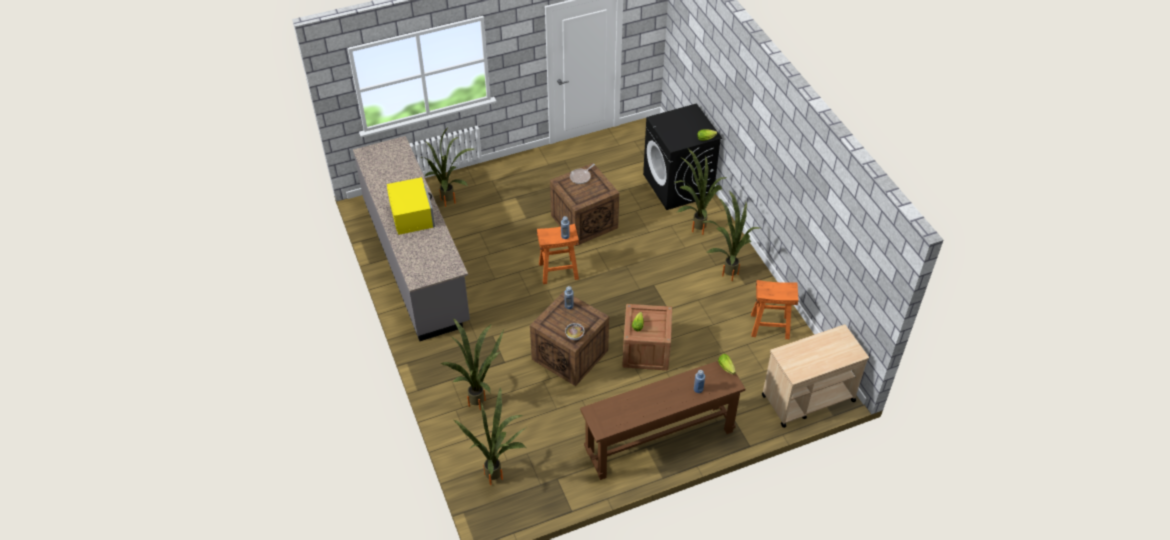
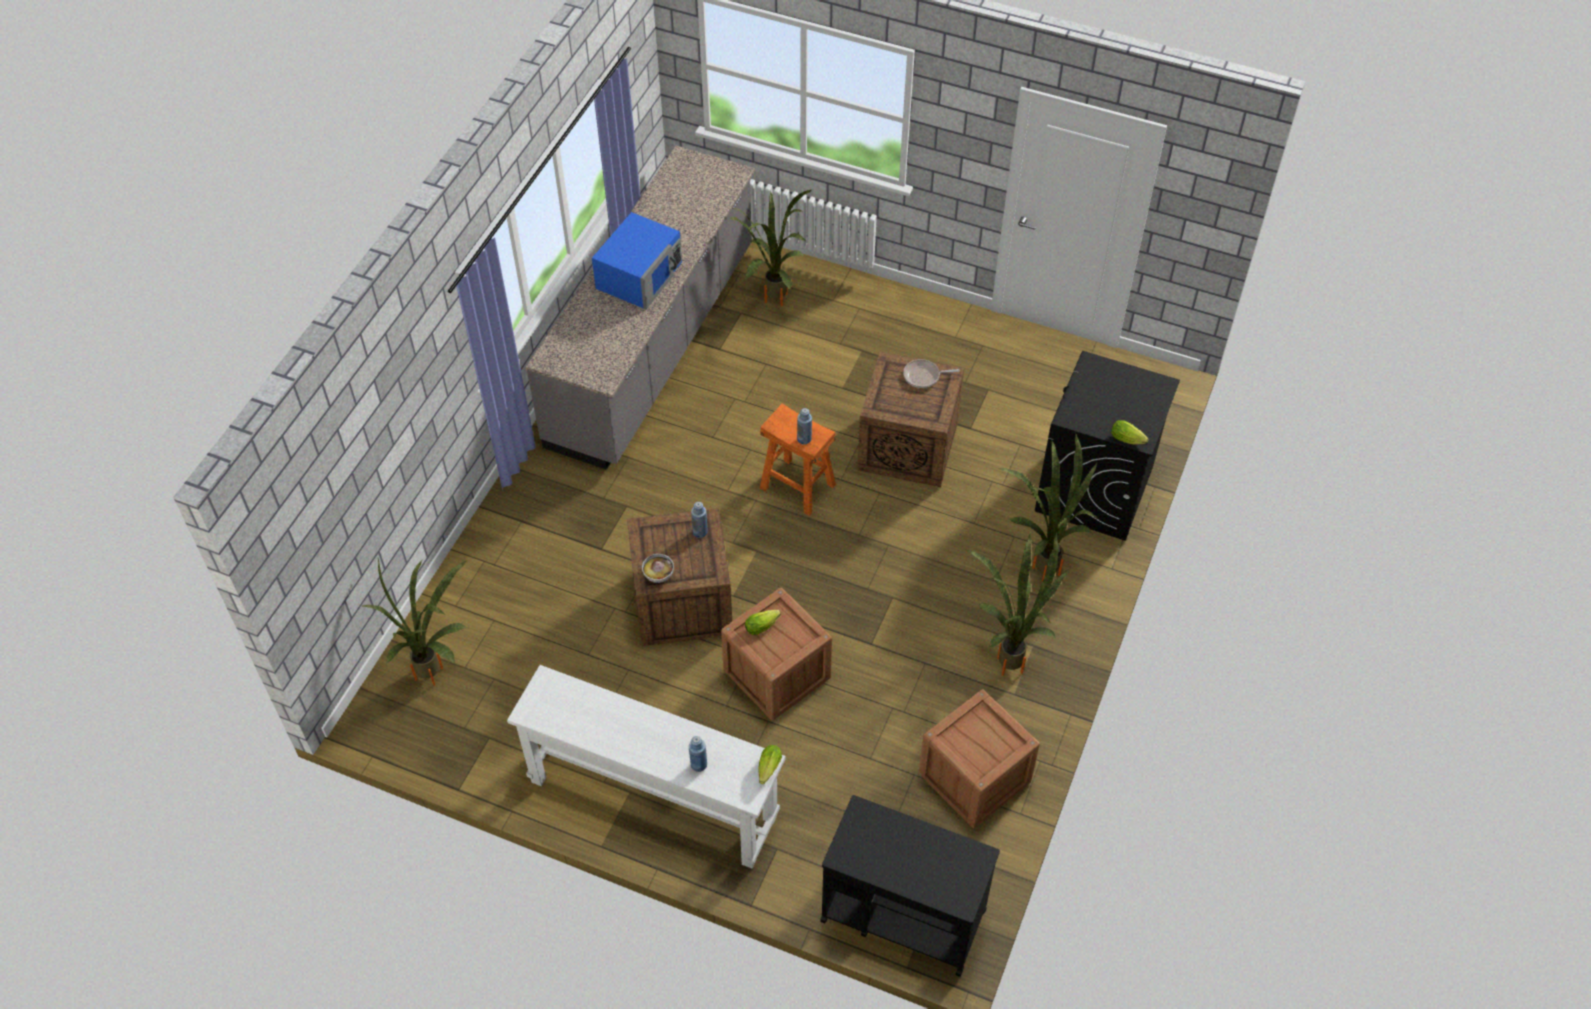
camera: 45 degrees right, 5 degrees up
yellow microwave [387,177,435,235] -> blue microwave [592,212,682,309]
potted plant [440,318,504,410] -> none
brown console table [580,361,746,480] -> white console table [507,665,786,868]
orange stool [751,280,799,339] -> crate [919,689,1040,829]
beige cart [762,325,869,428] -> black cart [820,795,1000,977]

